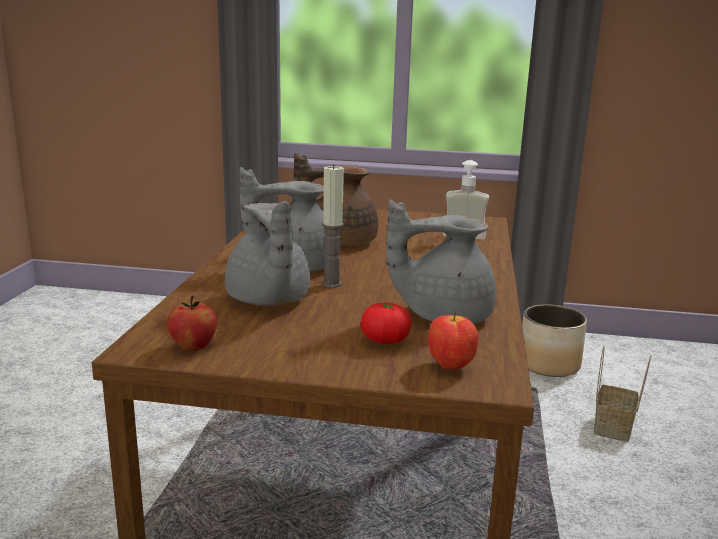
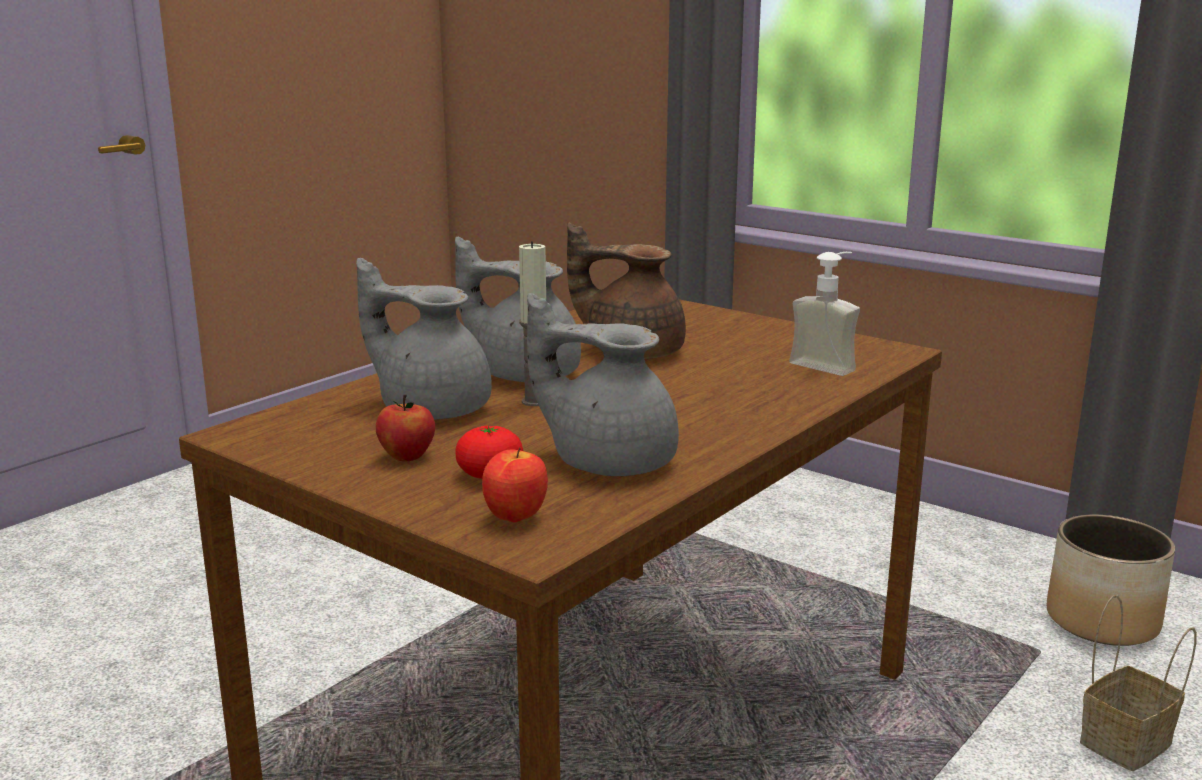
camera: 30 degrees right, 0 degrees up
apple [168,296,217,351] -> apple moved to [376,394,435,461]
grey teapot [225,201,310,306] -> grey teapot turned 105 degrees clockwise [356,258,492,420]

